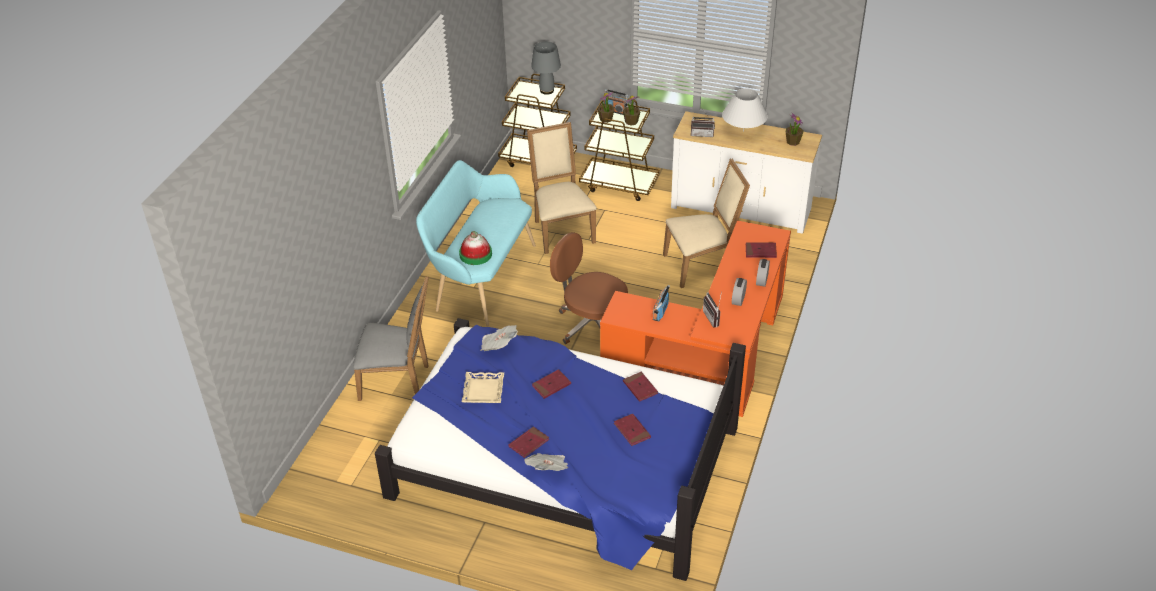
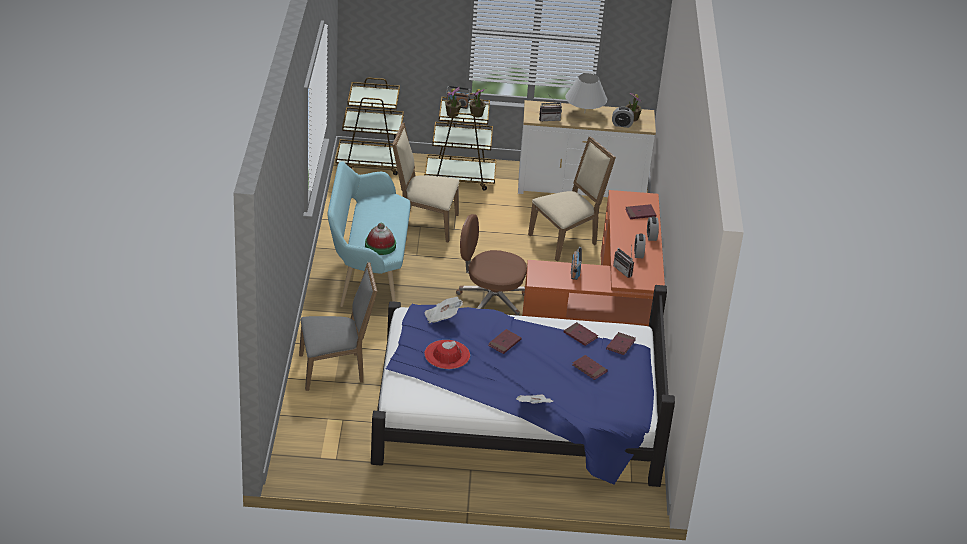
camera: 20 degrees left, 5 degrees down
beige tray [462,372,504,403] -> red hat [424,340,470,369]
red book [509,427,549,458] -> red book moved to [606,332,636,355]
beige chair [527,122,597,254] -> beige chair turned 45 degrees counterclockwise [392,123,459,243]
grey table lamp [531,42,561,95] -> none
none -> alarm clock [612,107,634,128]

